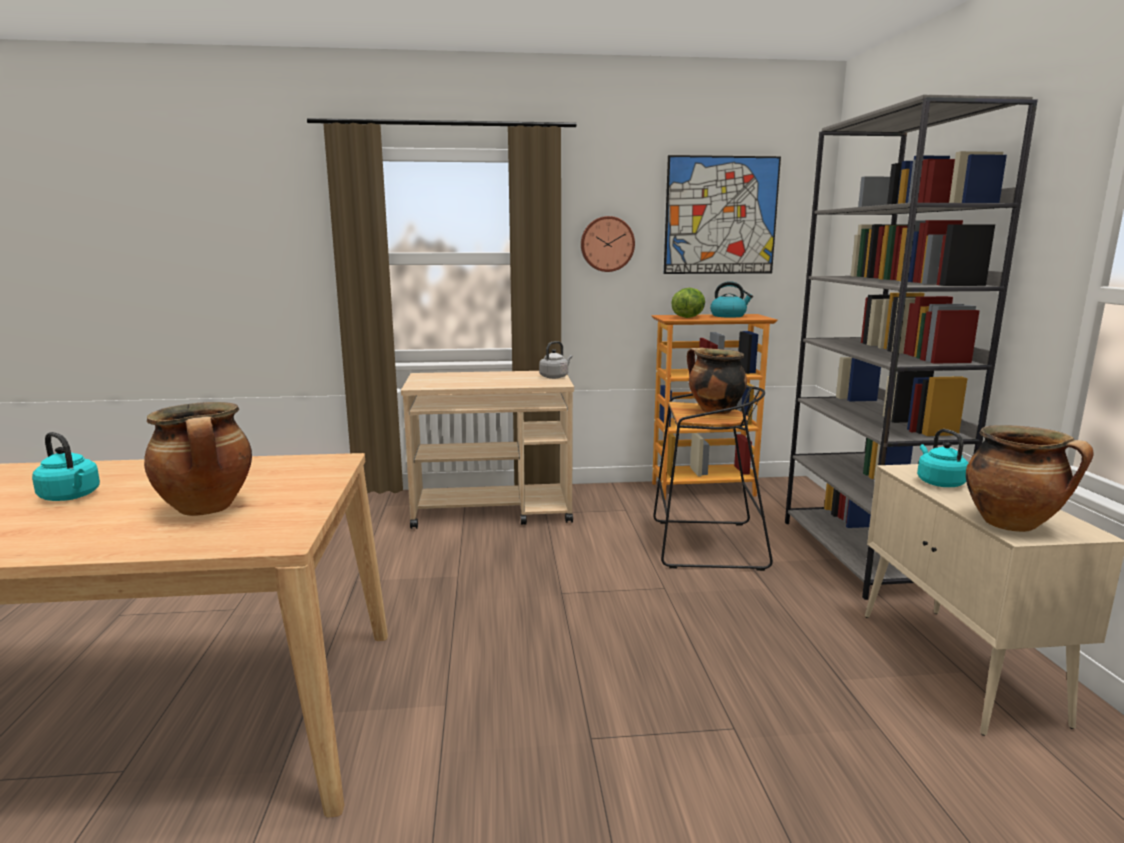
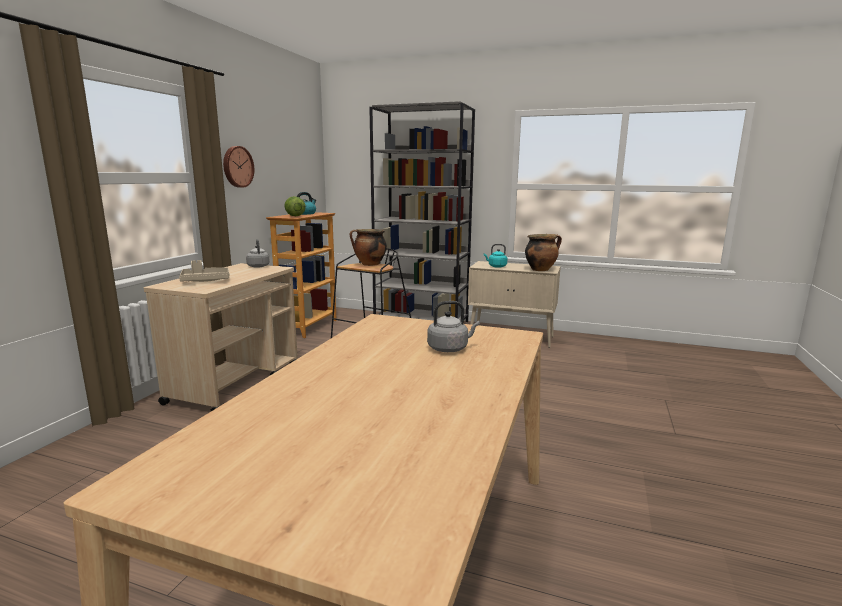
camera: 65 degrees left, 0 degrees up
turquoise kettle [32,432,100,501] -> none
cooking pot [144,402,252,516] -> grey kettle [427,301,480,352]
picture [664,155,781,274] -> none
none -> beige tray [179,260,229,282]

